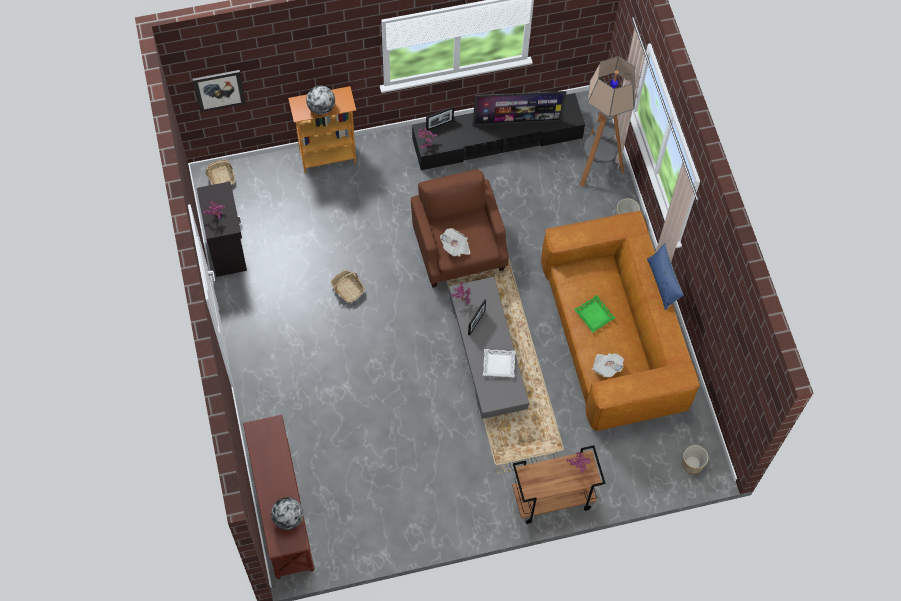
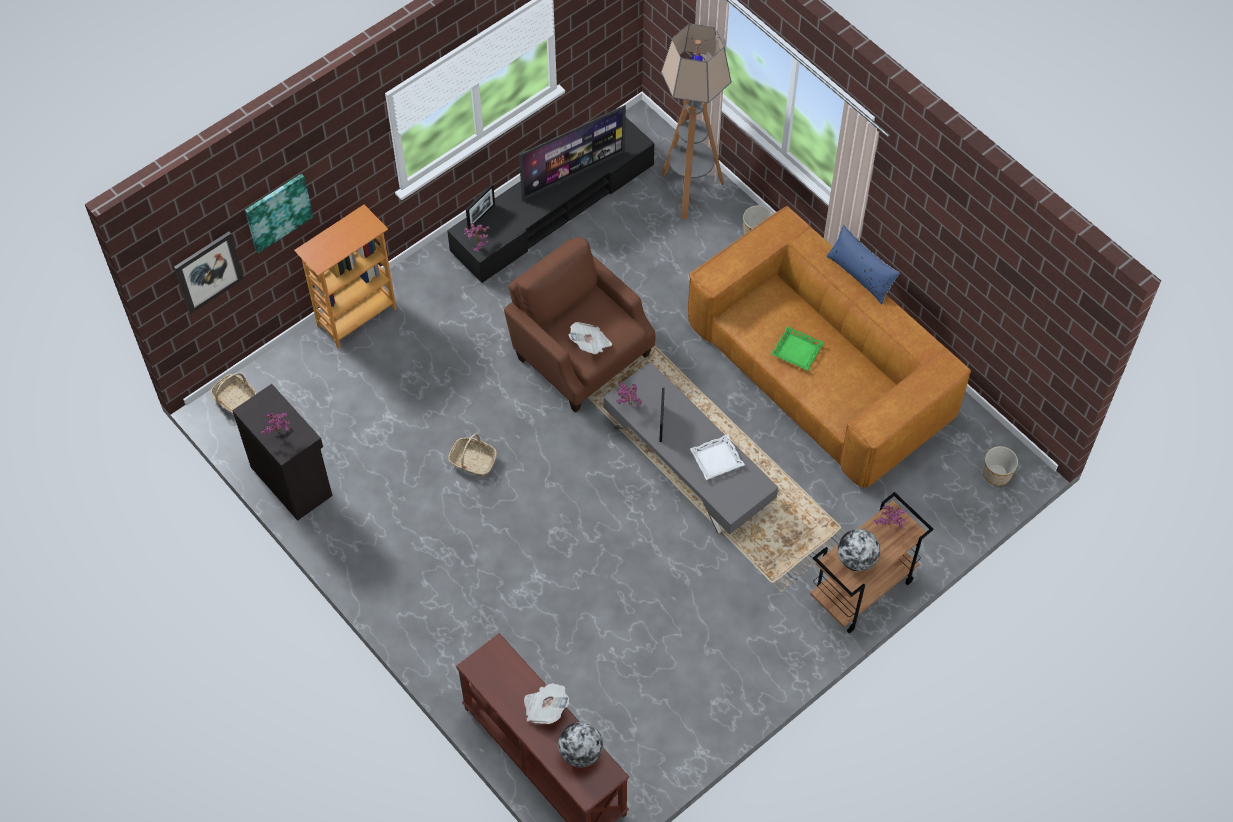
camera: 25 degrees left, 5 degrees down
globe [306,86,335,115] -> globe moved to [838,529,880,571]
newspaper [592,353,624,377] -> newspaper moved to [524,683,569,724]
none -> picture [245,174,313,253]

